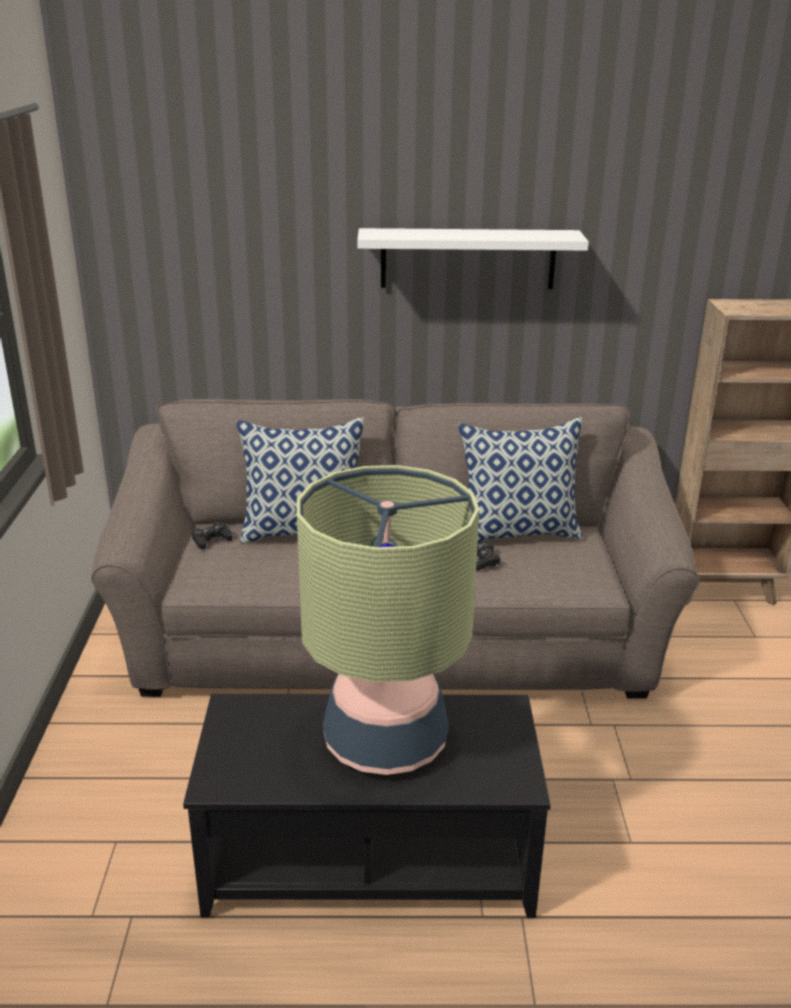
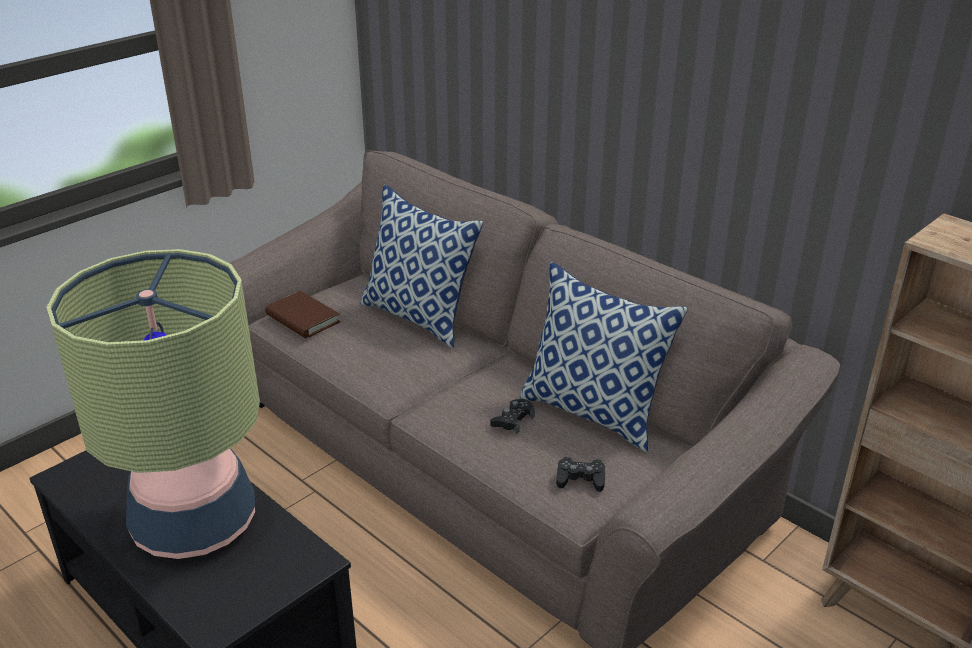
camera: 45 degrees right, 5 degrees up
black game controller [192,522,232,550] -> black game controller moved to [556,457,605,492]
white shelf [357,228,589,289] -> none
none -> brown book [265,291,340,339]

